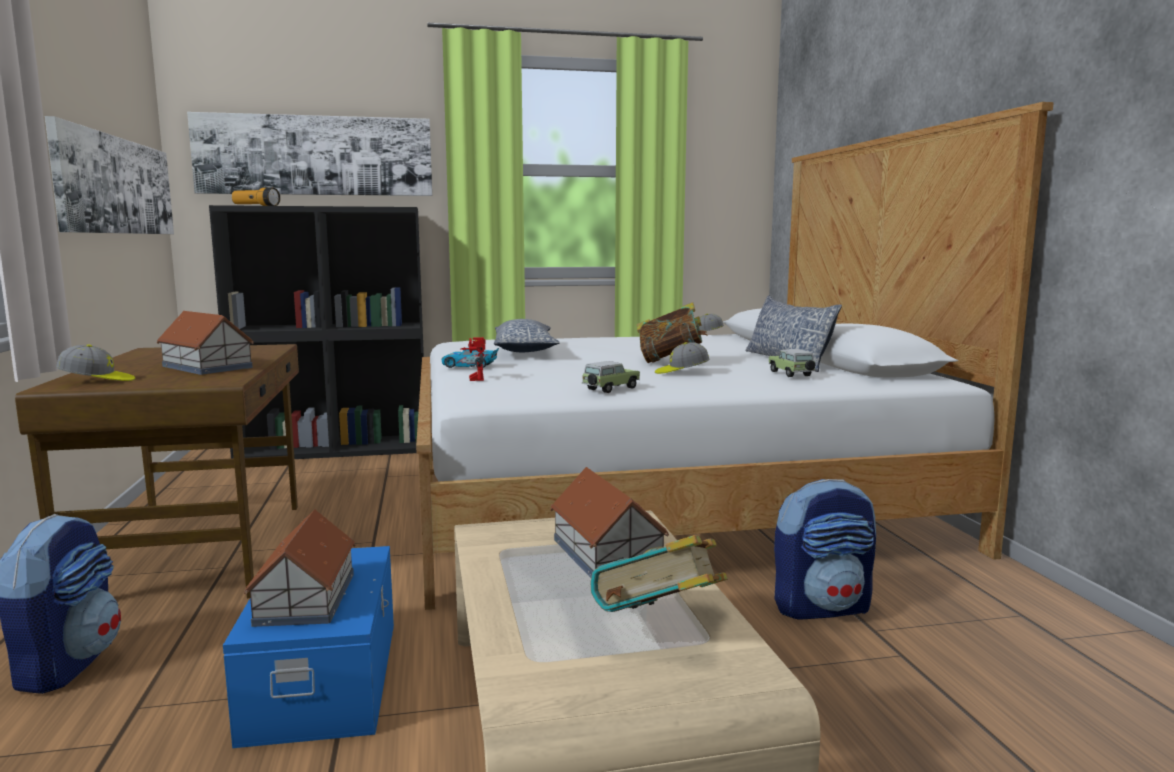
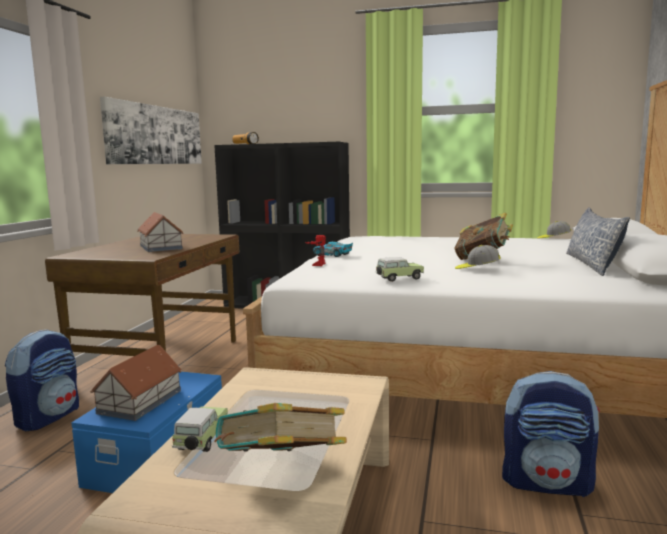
camera: 25 degrees right, 0 degrees up
cap [56,344,135,381] -> none
picture [187,112,432,196] -> none
pillow [494,319,560,352] -> none
toy house [550,467,669,578] -> none
toy car [769,349,816,377] -> toy car moved to [172,407,228,452]

